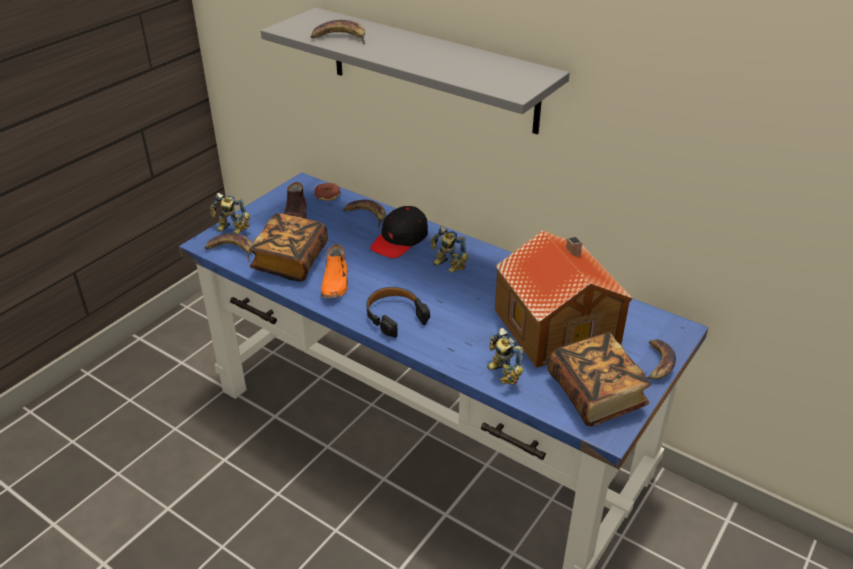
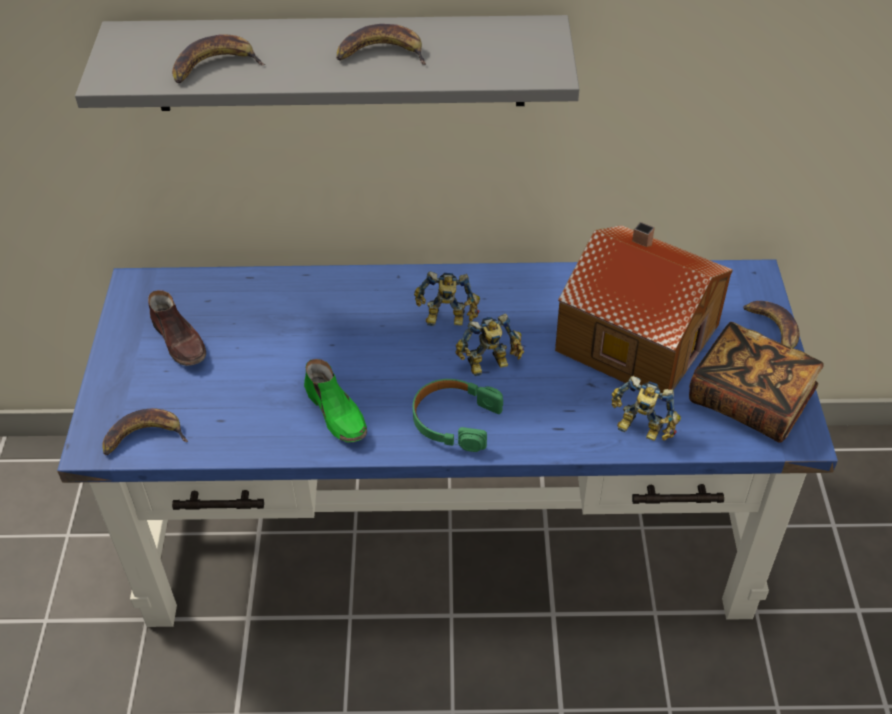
camera: 35 degrees left, 10 degrees up
toy robot [210,193,250,234] -> toy robot moved to [455,313,524,376]
book [249,213,328,281] -> none
donut [314,183,341,201] -> none
orange shoe [321,244,348,298] -> green shoe [304,359,367,443]
banana [343,199,386,228] -> banana moved to [336,24,426,65]
black headphones [366,287,430,338] -> green headphones [413,379,503,452]
black cap [370,206,428,259] -> none

